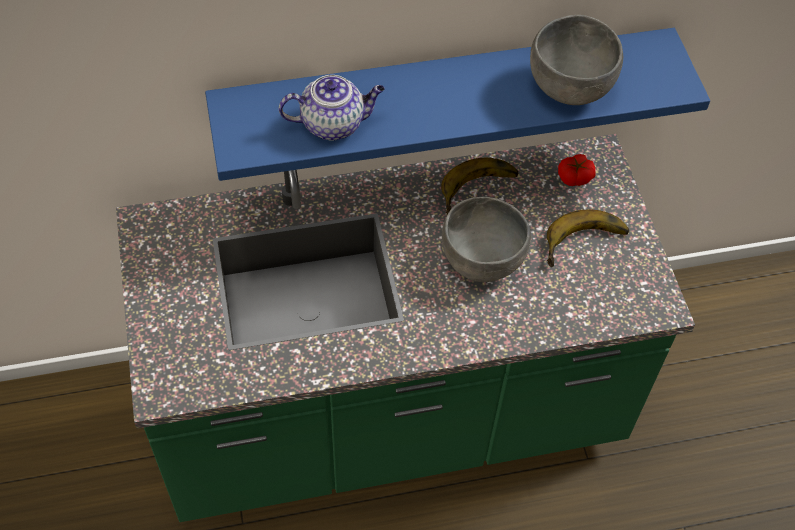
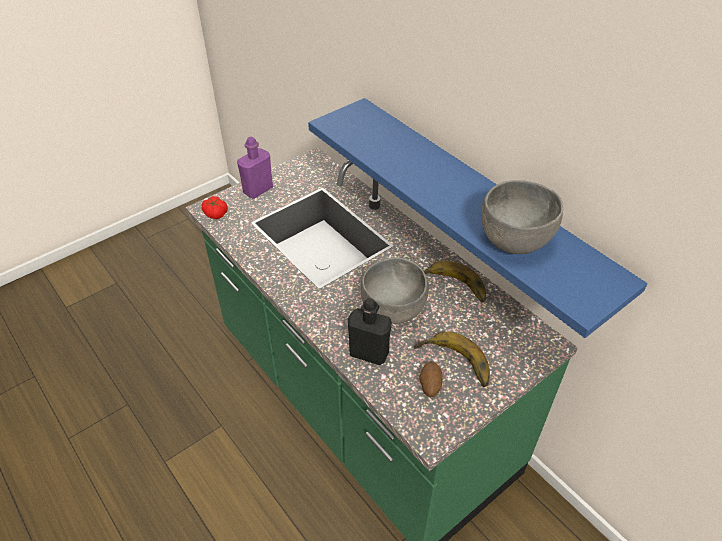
camera: 65 degrees right, 10 degrees down
teapot [279,75,385,140] -> none
tomato [558,154,596,186] -> tomato moved to [201,196,228,219]
none -> purple bottle [237,136,273,199]
none -> black bottle [348,298,392,365]
none -> potato [419,361,442,397]

